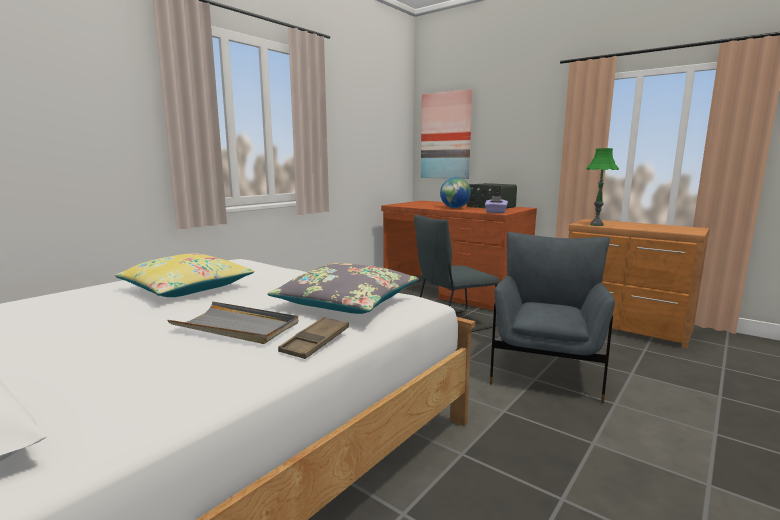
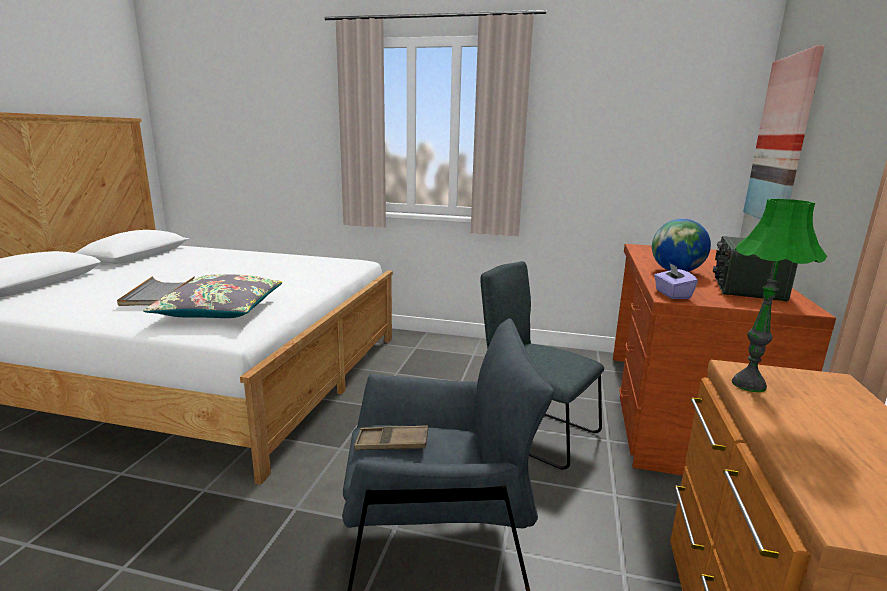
camera: 65 degrees right, 5 degrees up
yellow pillow [115,253,254,297] -> none
brown tray [278,316,349,359] -> brown tray moved to [354,425,428,450]

